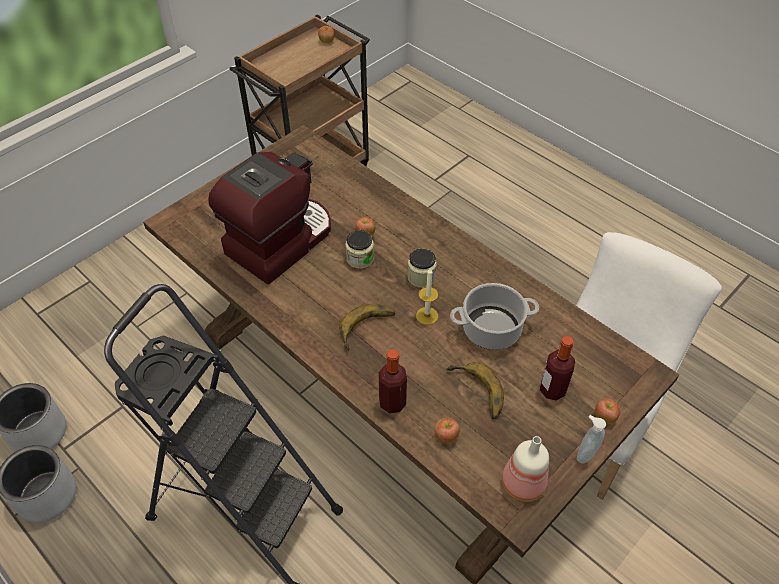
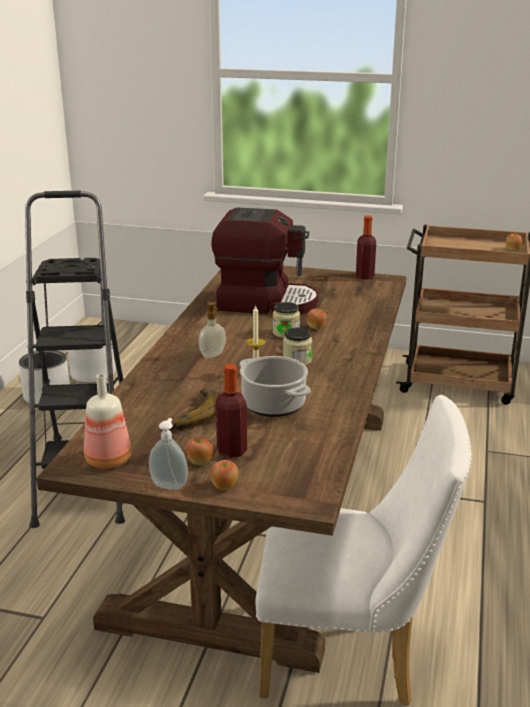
camera: 60 degrees right, 25 degrees down
banana [339,304,395,351] -> soap dispenser [199,302,226,358]
bottle [379,349,407,413] -> bottle moved to [356,216,376,279]
apple [435,418,460,443] -> apple moved to [186,437,213,465]

